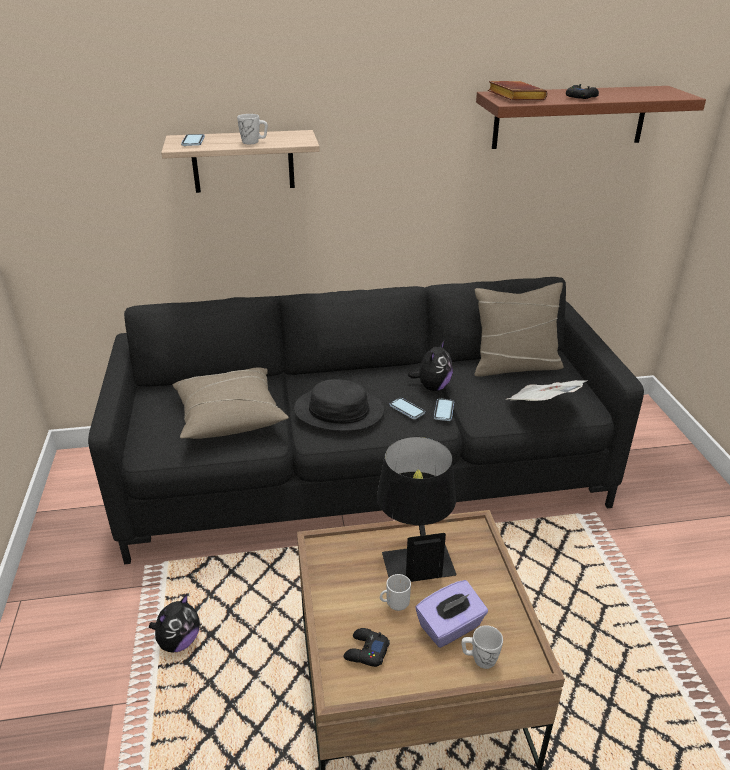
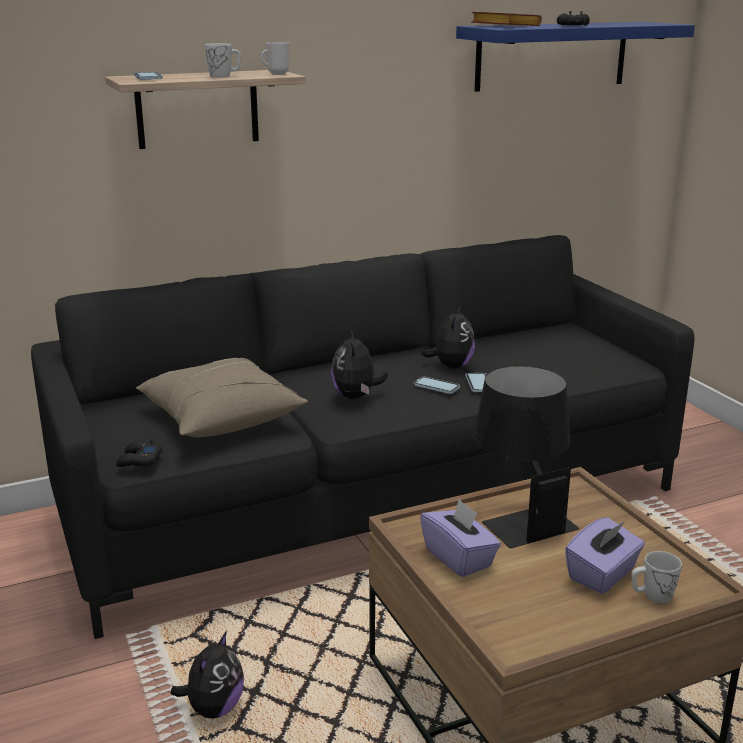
camera: 15 degrees left, 10 degrees down
black hat [294,379,384,431] -> plush toy [331,330,388,399]
black game controller [344,628,390,667] -> black game controller moved to [116,439,163,467]
mug [380,574,411,611] -> mug moved to [261,42,289,75]
beige pillow [474,282,564,377] -> none
brown shelf [476,86,706,149] -> blue shelf [456,22,695,92]
newspaper [507,380,588,401] -> none
none -> purple tissue box [420,499,501,577]

